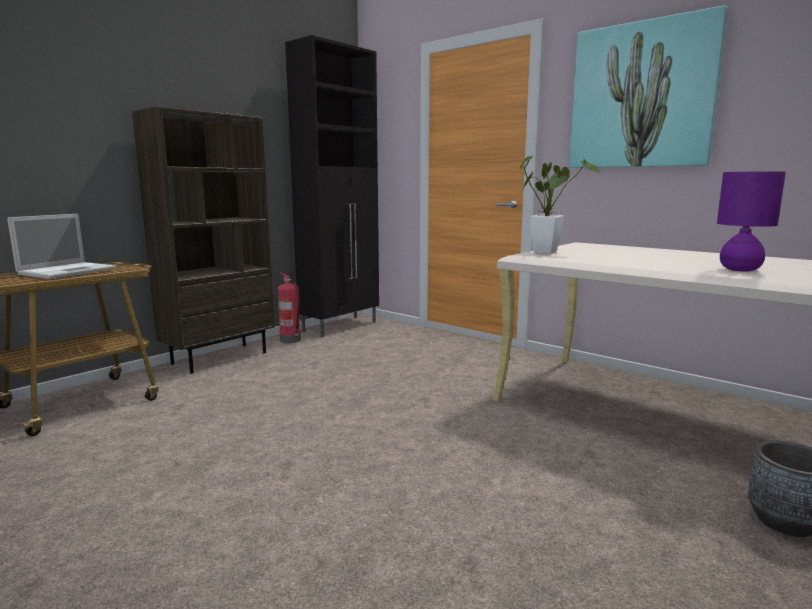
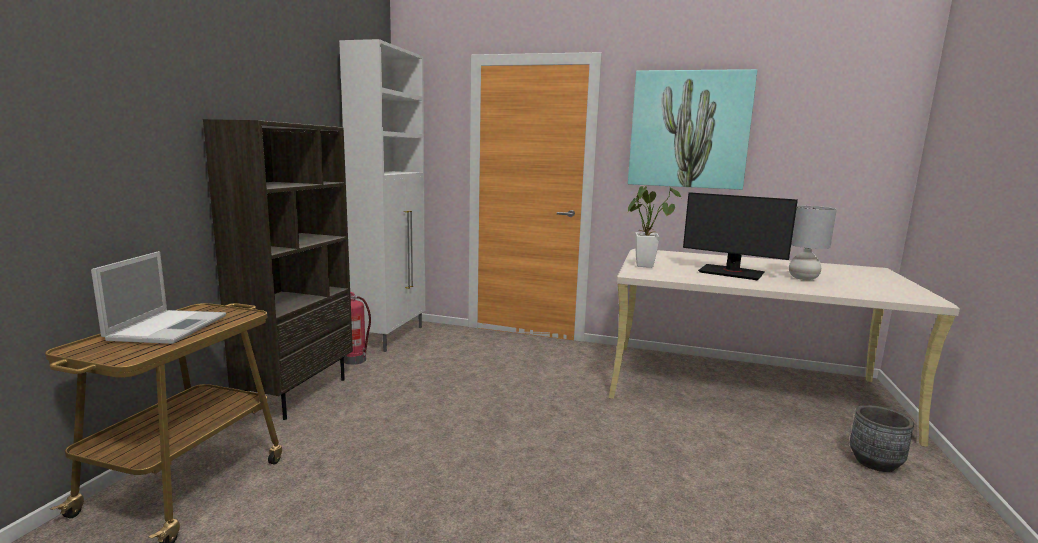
camera: 25 degrees left, 0 degrees up
black cabinet [285,35,379,337] -> white cabinet [339,39,425,352]
purple table lamp [717,171,786,271] -> grey table lamp [789,205,837,280]
none -> monitor [683,192,798,280]

